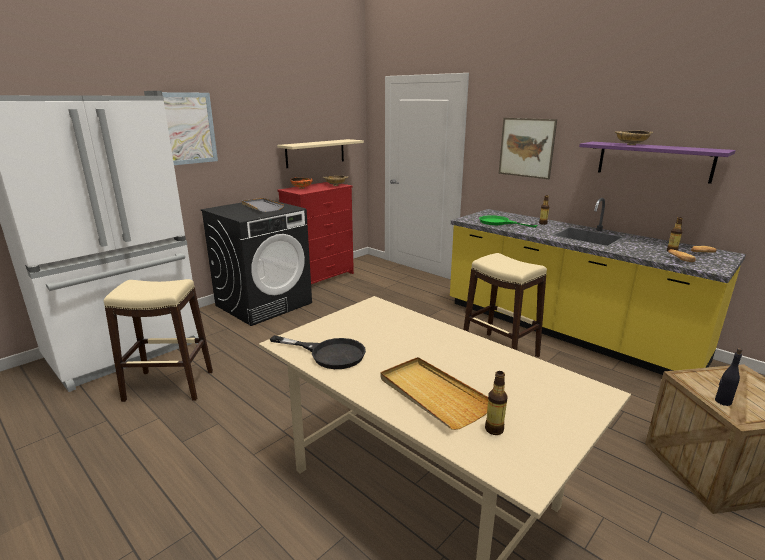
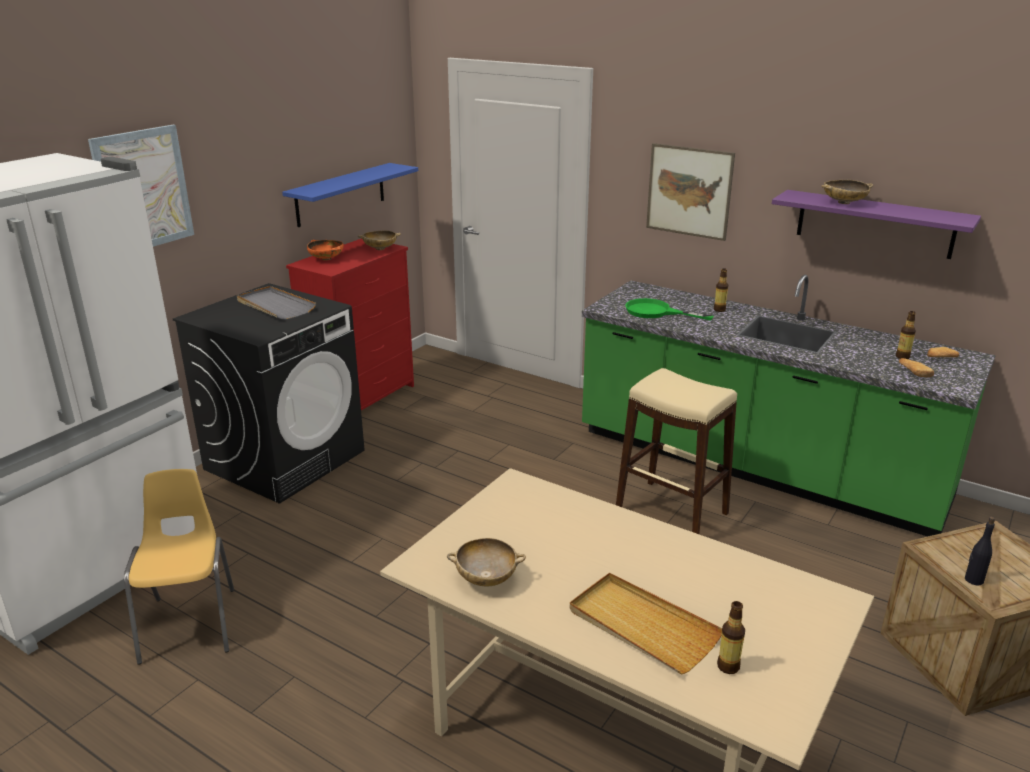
camera: 10 degrees left, 5 degrees up
beige stool [104,279,213,402] -> yellow chair [124,469,234,665]
black frying pan [270,335,366,369] -> beige bowl [447,538,526,586]
beige shelf [277,139,364,168] -> blue shelf [282,163,418,227]
yellow counter [450,198,746,375] -> green counter [582,275,996,537]

